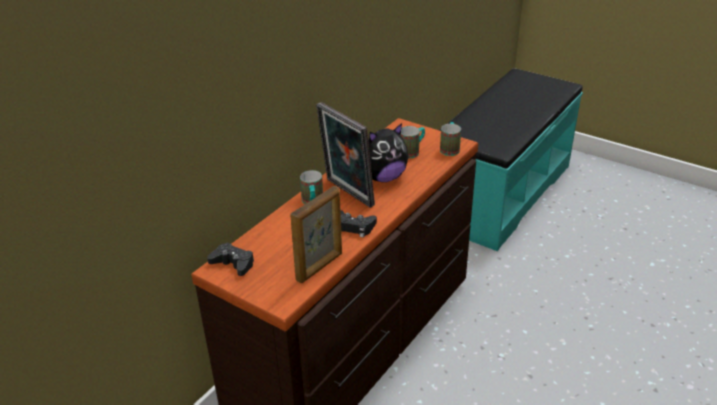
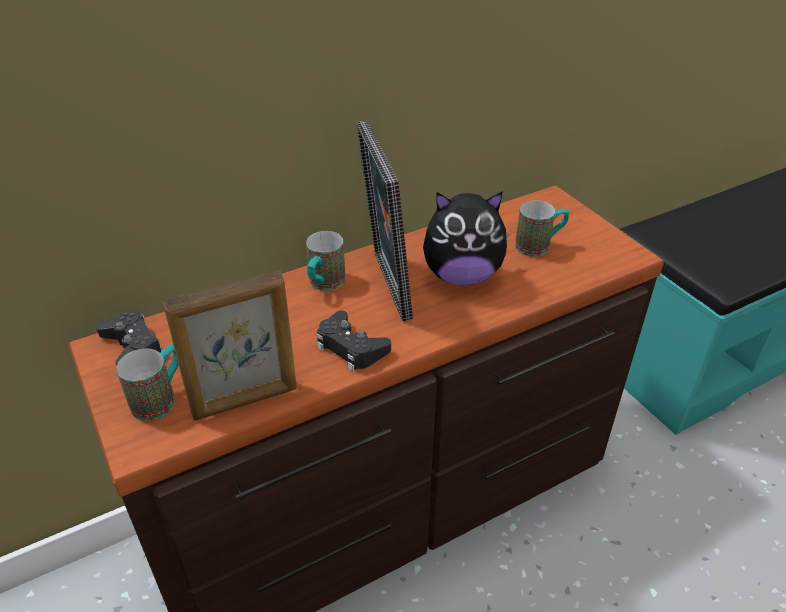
camera: 25 degrees right, 5 degrees up
mug [440,122,461,156] -> mug moved to [116,344,178,421]

